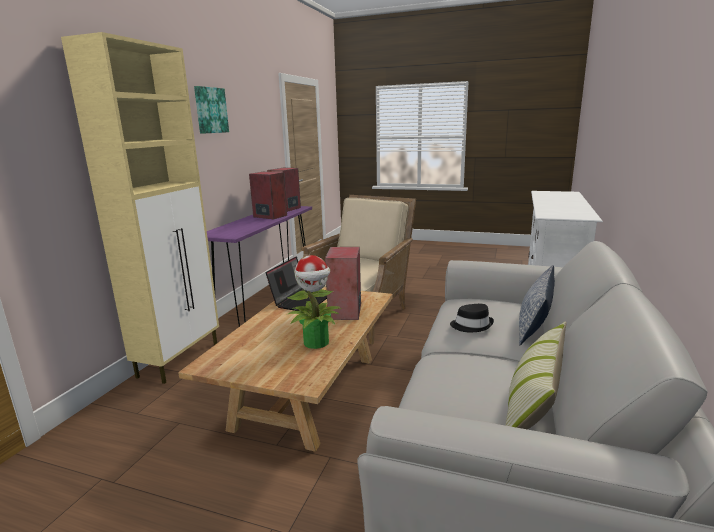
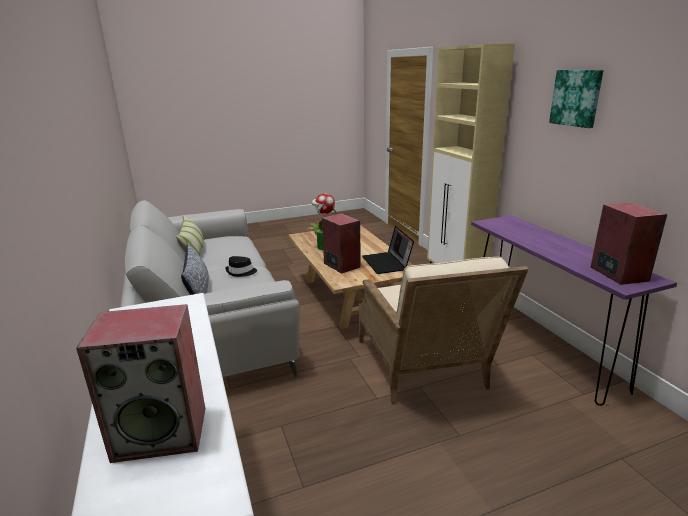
camera: 140 degrees right, 5 degrees up
speaker [249,172,287,219] -> speaker moved to [76,304,205,463]

